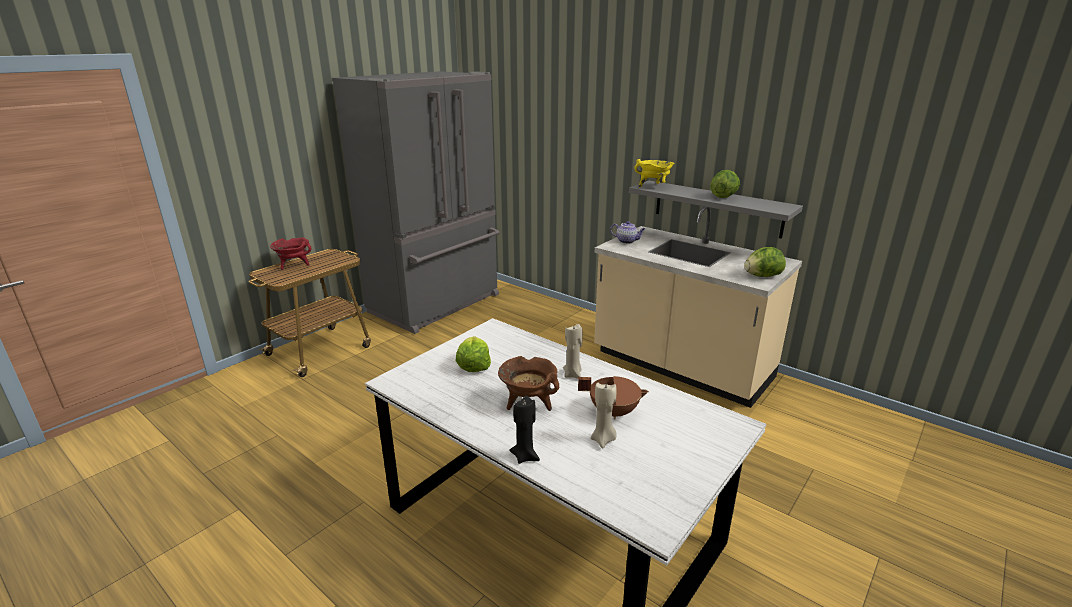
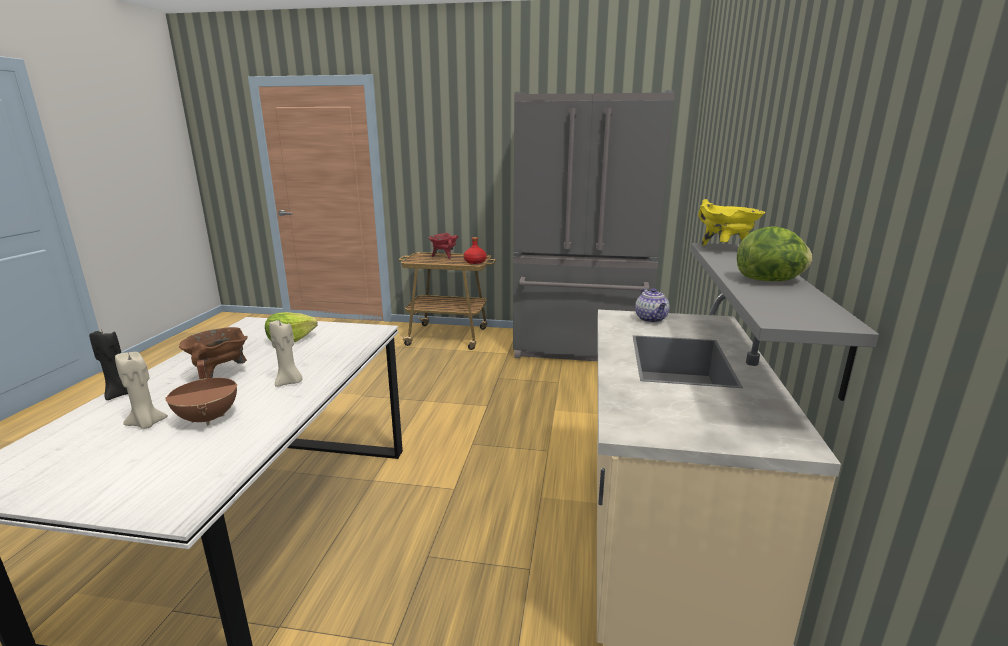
camera: 60 degrees right, 5 degrees down
lettuce [744,247,786,277] -> none
none -> red bottle [464,237,487,264]

